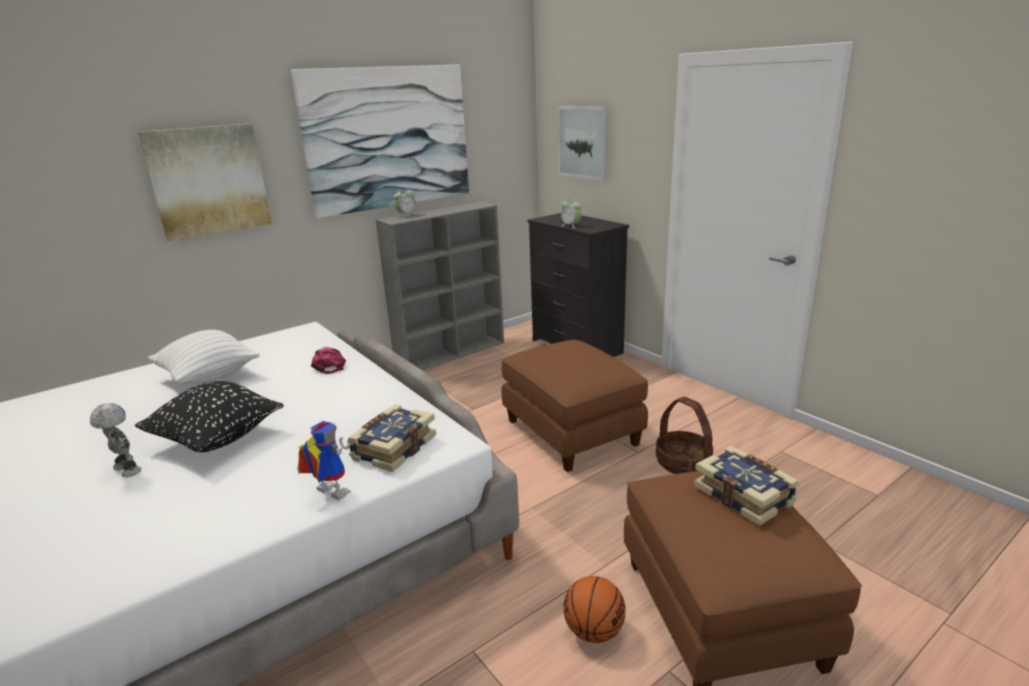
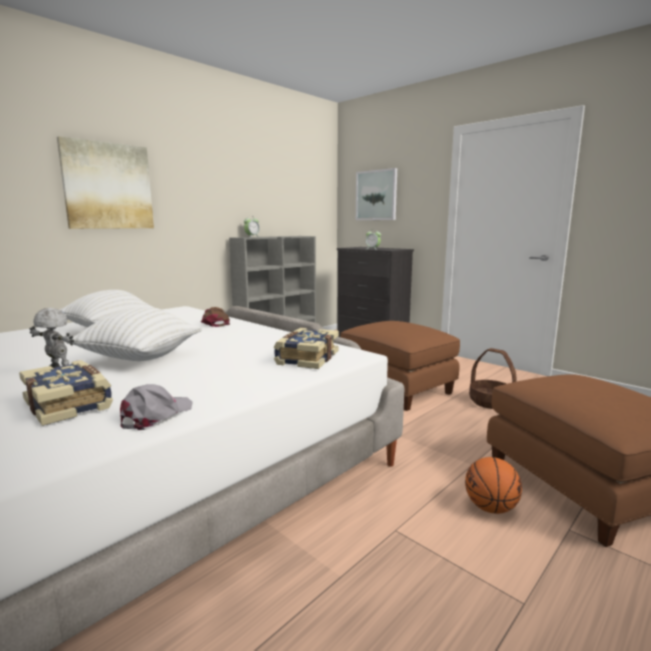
camera: 10 degrees left, 10 degrees down
black pillow [135,381,284,452] -> white pillow [72,307,202,361]
picture [291,64,469,218] -> none
toy robot [297,421,351,500] -> none
pink cap [311,347,346,374] -> brown cap [201,307,230,327]
book [694,446,799,526] -> book moved to [19,360,113,426]
none -> grey cap [120,384,193,430]

